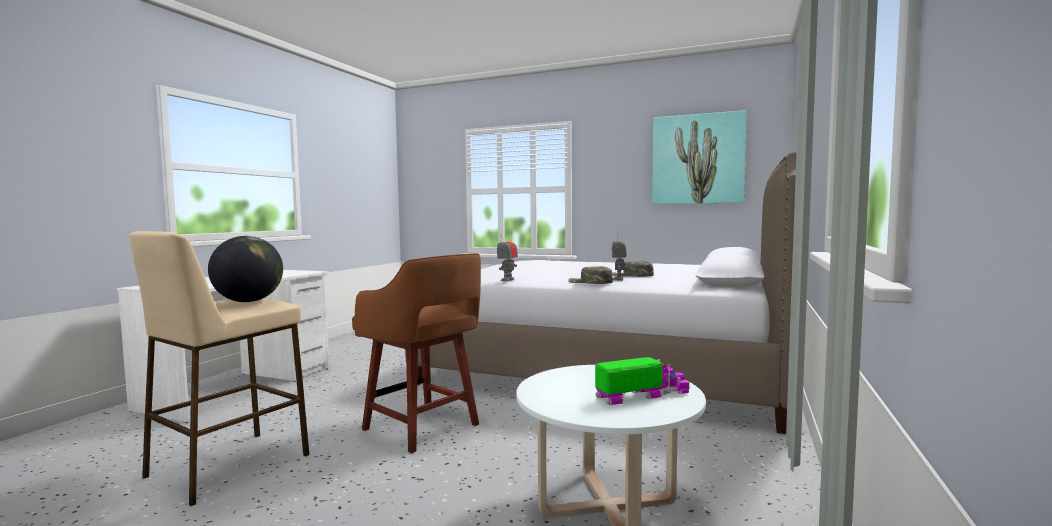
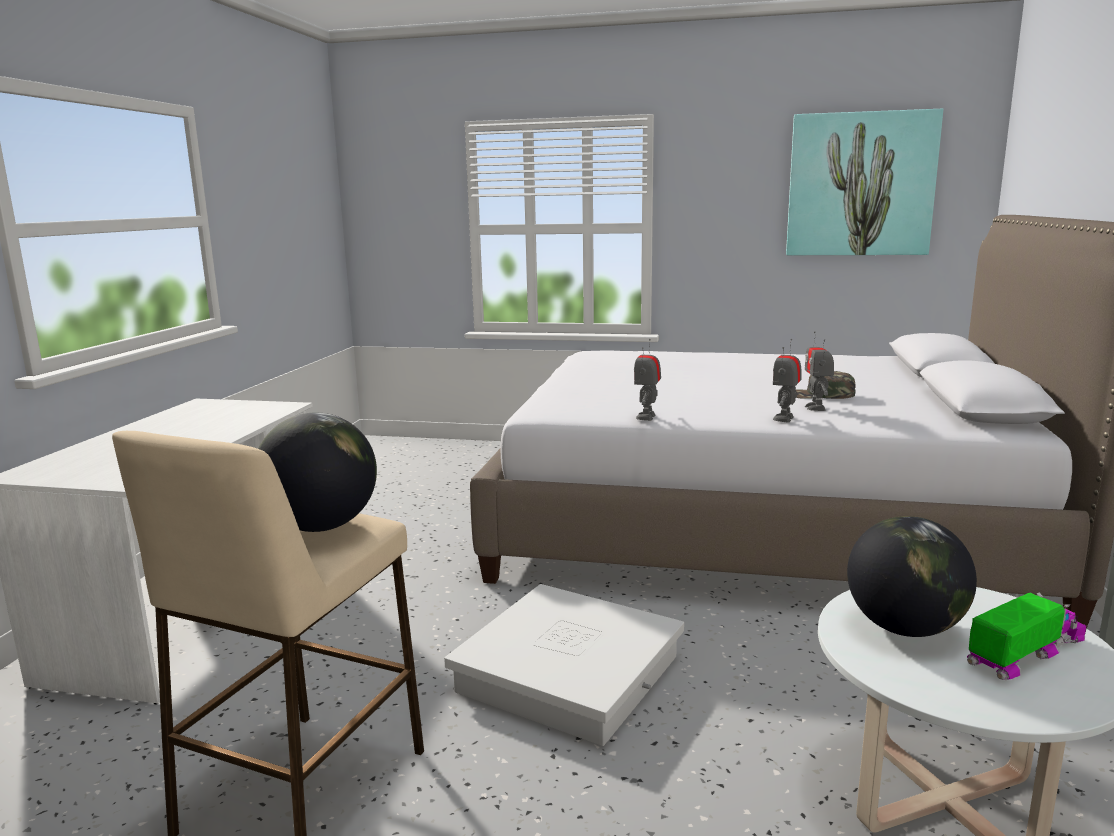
camera: 10 degrees left, 10 degrees up
brown stool [352,253,481,453] -> white storage box [444,584,684,746]
green cap [568,266,613,284] -> toy robot [773,339,802,423]
none -> globe [847,516,977,637]

